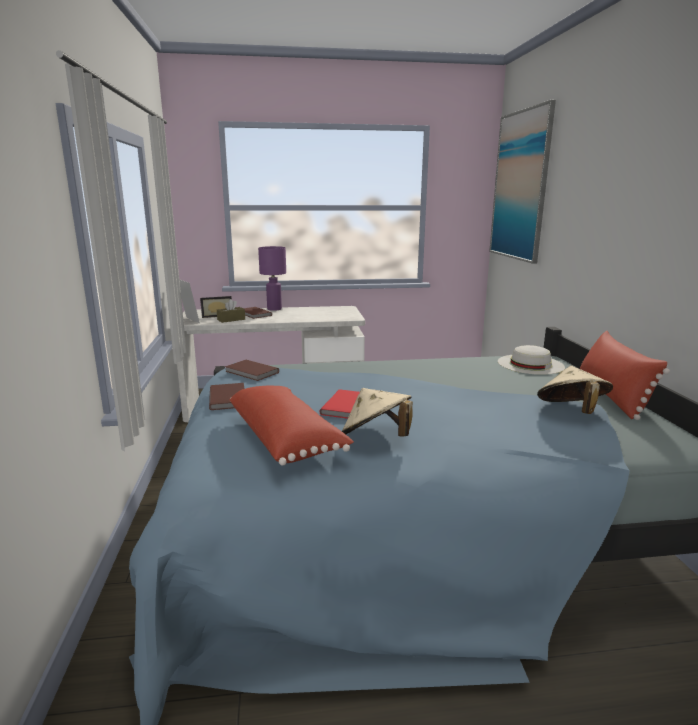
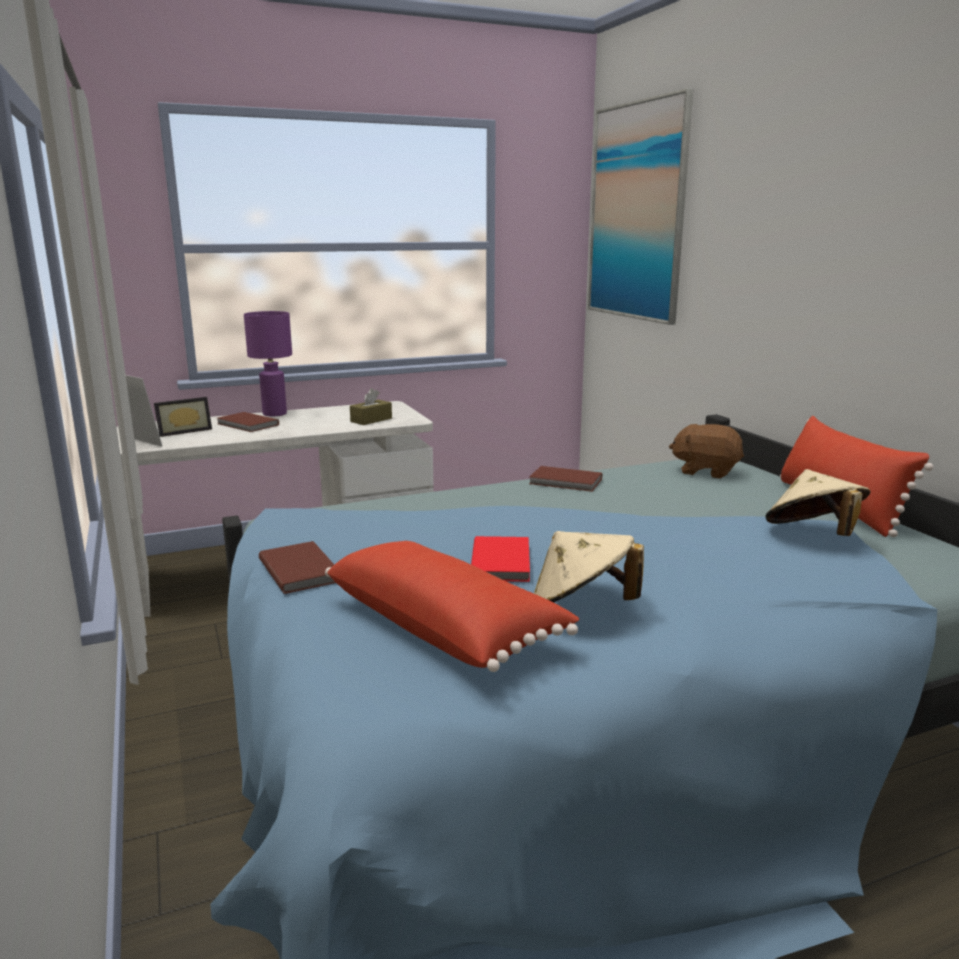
camera: 15 degrees left, 0 degrees up
brown tissue box [217,299,245,323] -> brown tissue box moved to [350,388,392,425]
brown book [225,360,279,381] -> brown book moved to [529,466,602,492]
white hat [498,345,565,375] -> brown plush toy [669,424,744,479]

